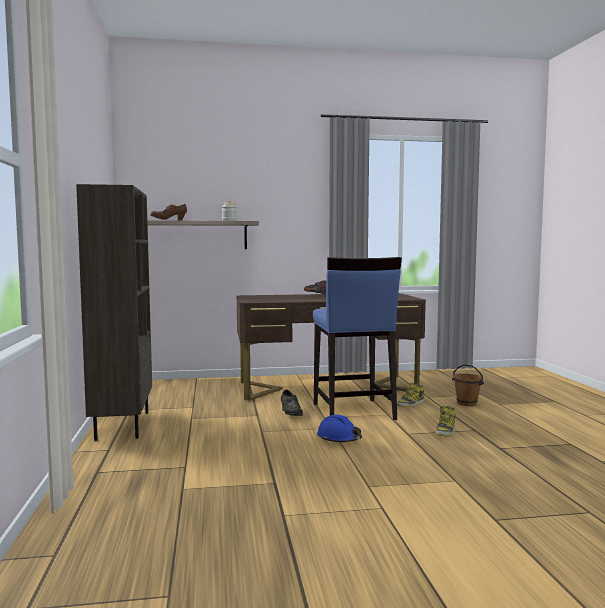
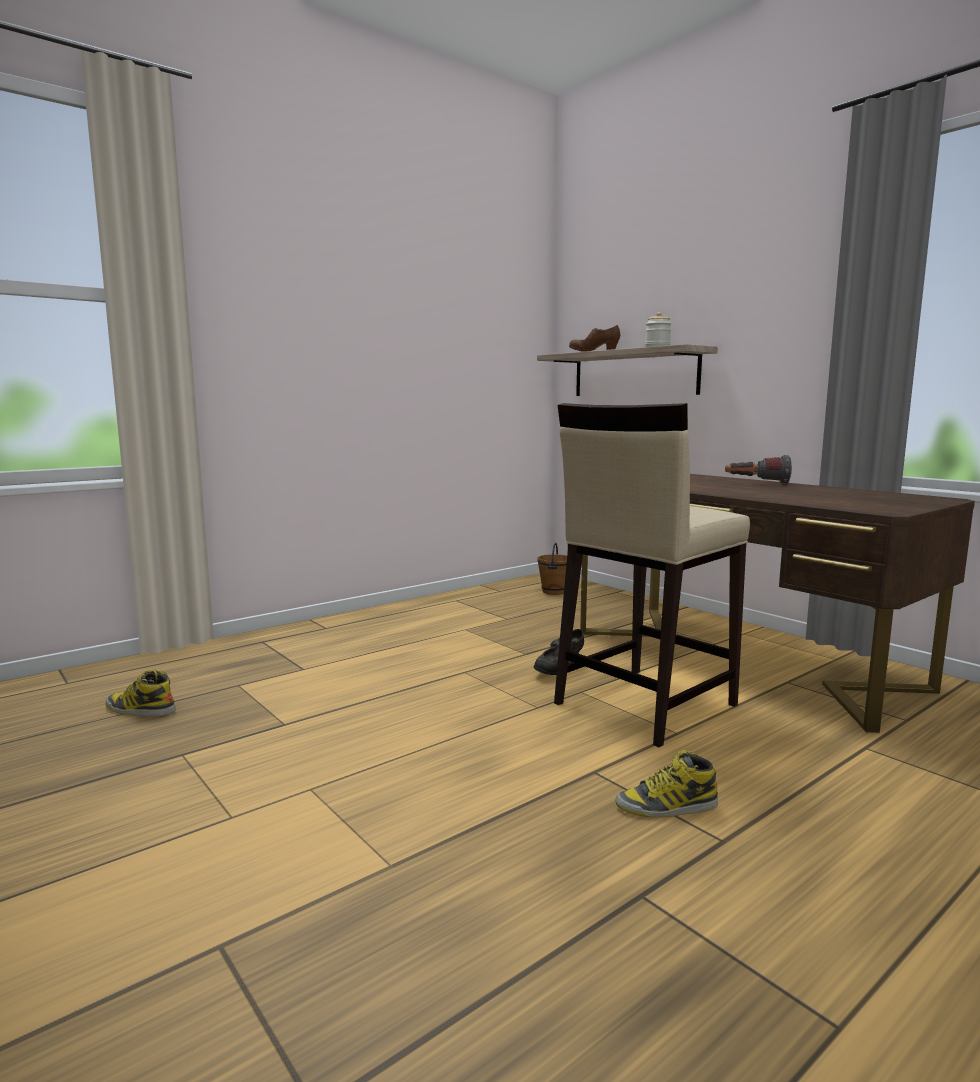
camera: 60 degrees right, 5 degrees up
brown bookcase [76,184,152,441] -> none
blue stool [313,257,402,420] -> beige stool [554,403,750,747]
blue hard hat [317,415,362,442] -> none
boot [397,383,425,407] -> boot moved to [105,670,176,717]
brown bucket [452,364,484,406] -> brown bucket moved to [537,542,567,595]

